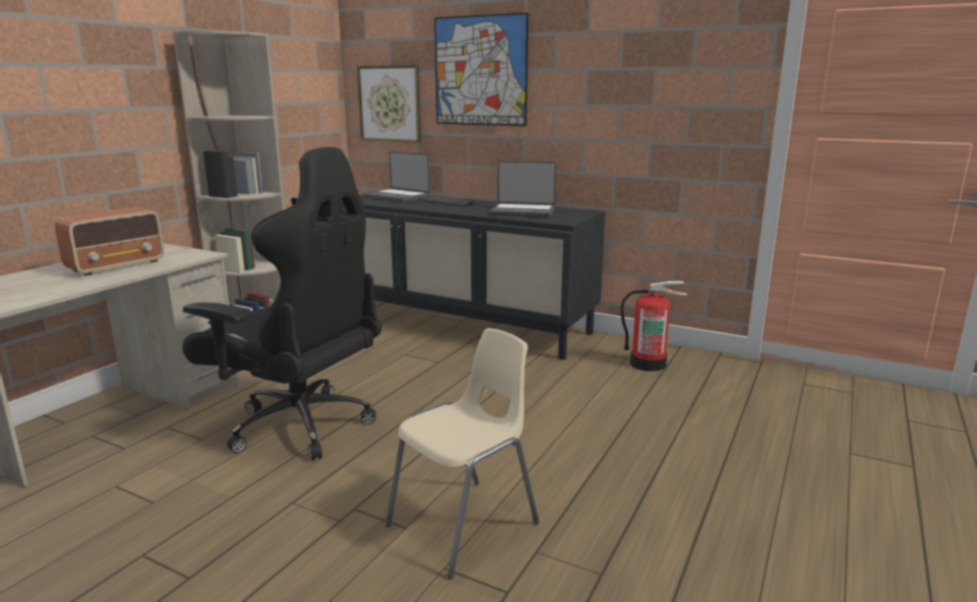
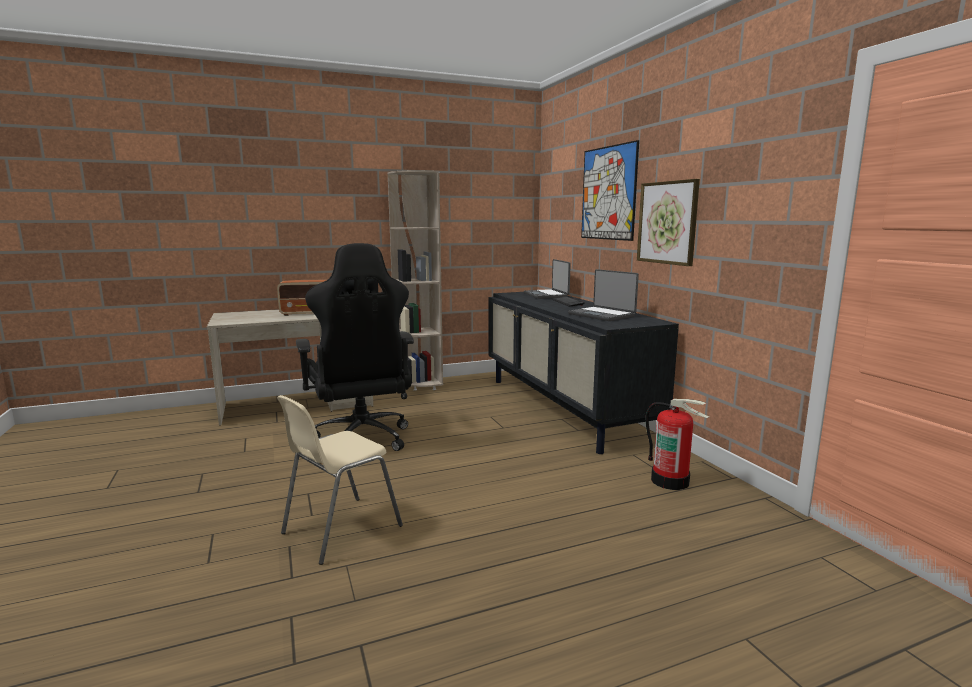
camera: 40 degrees right, 5 degrees down
picture [357,65,421,143] -> picture moved to [637,179,700,266]
beige chair [386,328,539,579] -> beige chair turned 135 degrees clockwise [277,395,403,565]

